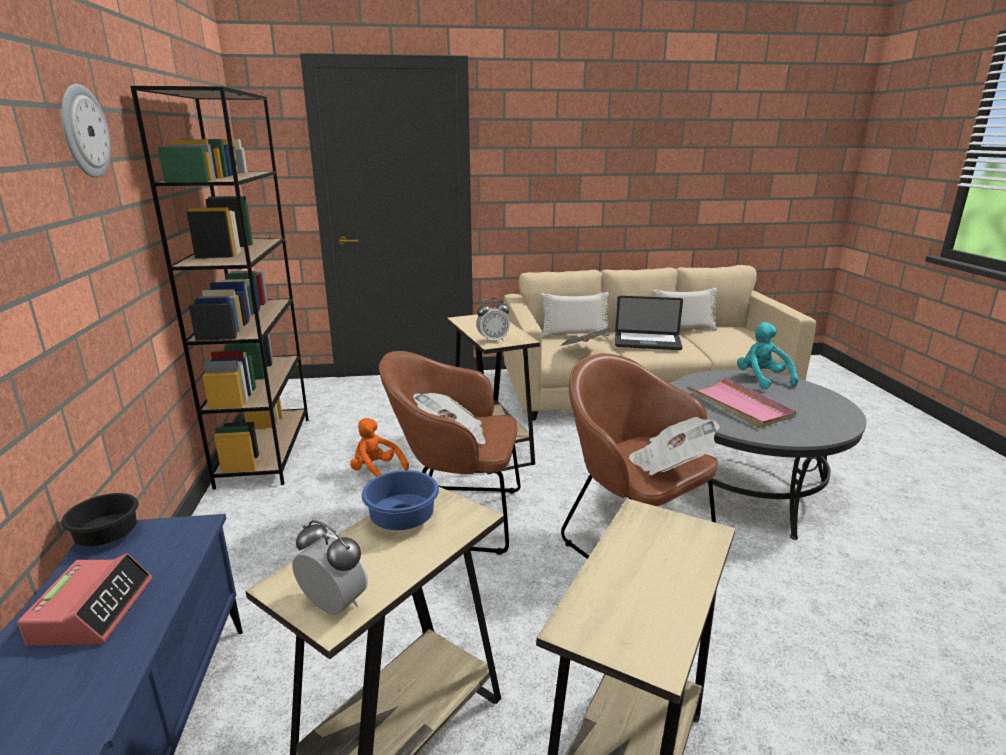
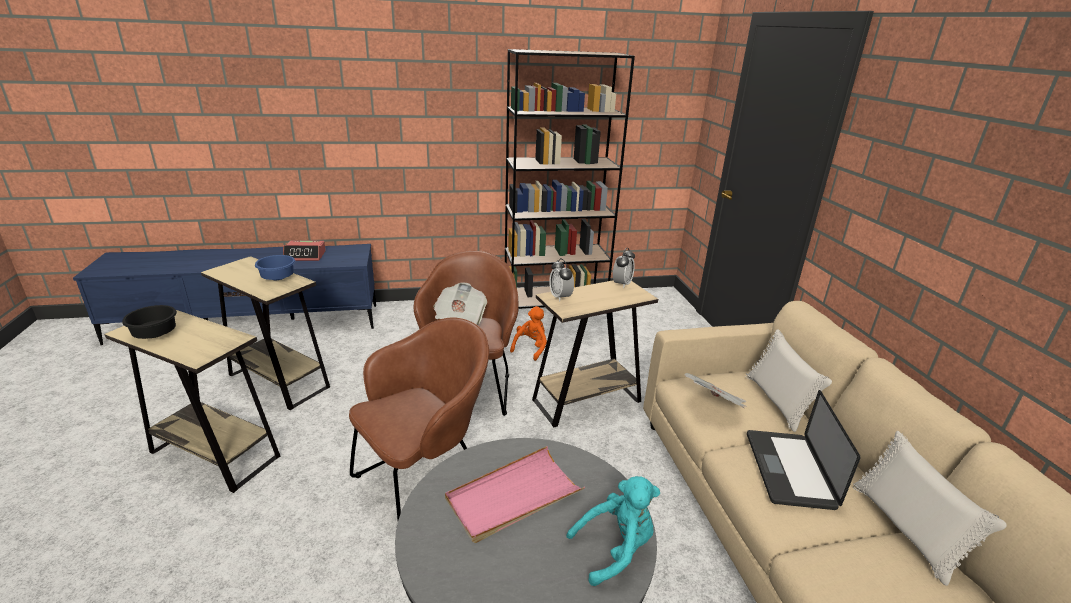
camera: 85 degrees right, 5 degrees up
wall clock [61,84,111,178] -> none
black bowl [61,493,139,546] -> black bowl moved to [122,305,177,339]
alarm clock [292,520,368,615] -> alarm clock moved to [613,248,635,288]
newspaper [629,417,720,475] -> none

